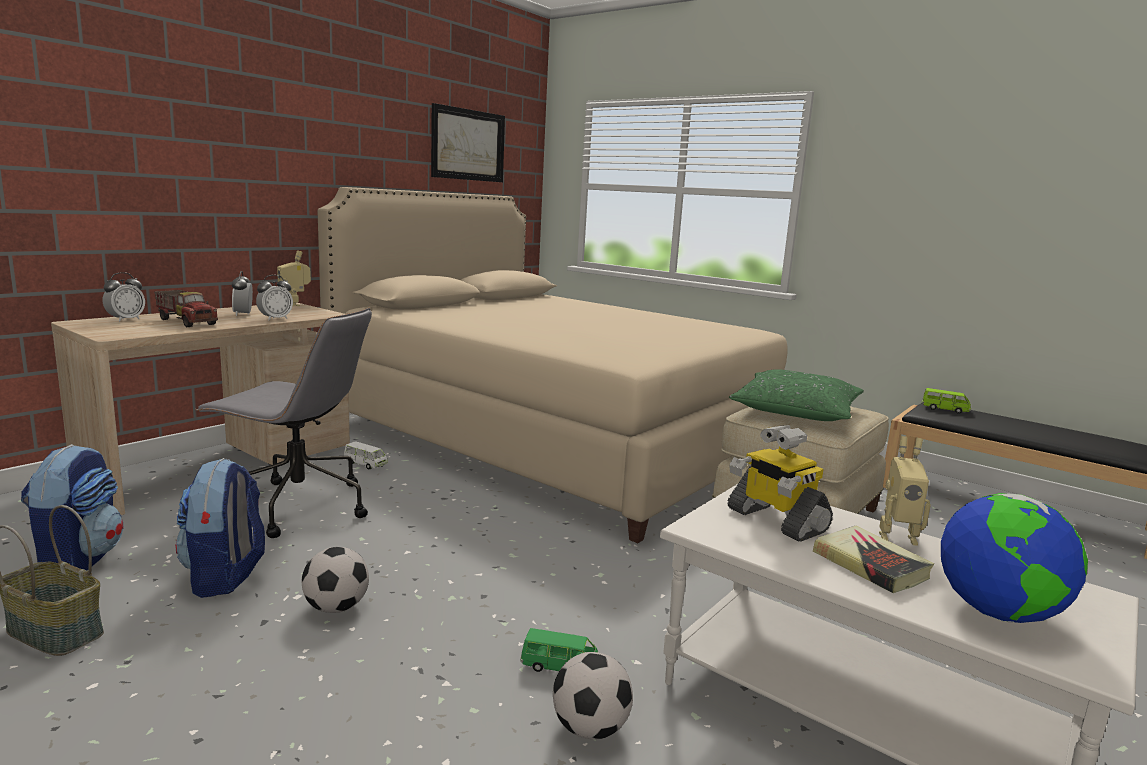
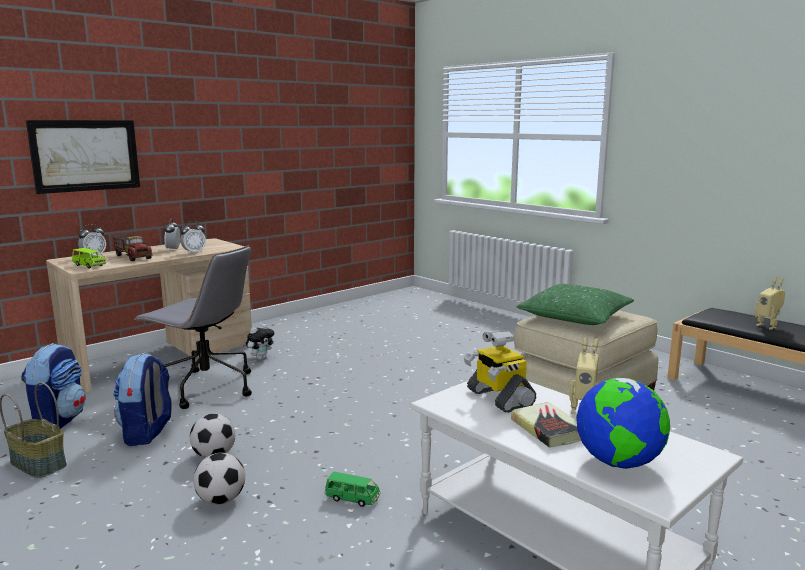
camera: 10 degrees right, 0 degrees up
toy robot [277,250,311,306] -> toy robot moved to [755,277,785,330]
beige bed [318,187,787,543] -> none
white toy car [344,441,388,470] -> plush toy [246,324,274,360]
picture [431,103,505,182] -> picture moved to [26,120,140,194]
football [553,652,633,739] -> football moved to [193,453,245,505]
green toy car [922,388,971,414] -> green toy car moved to [72,248,106,268]

